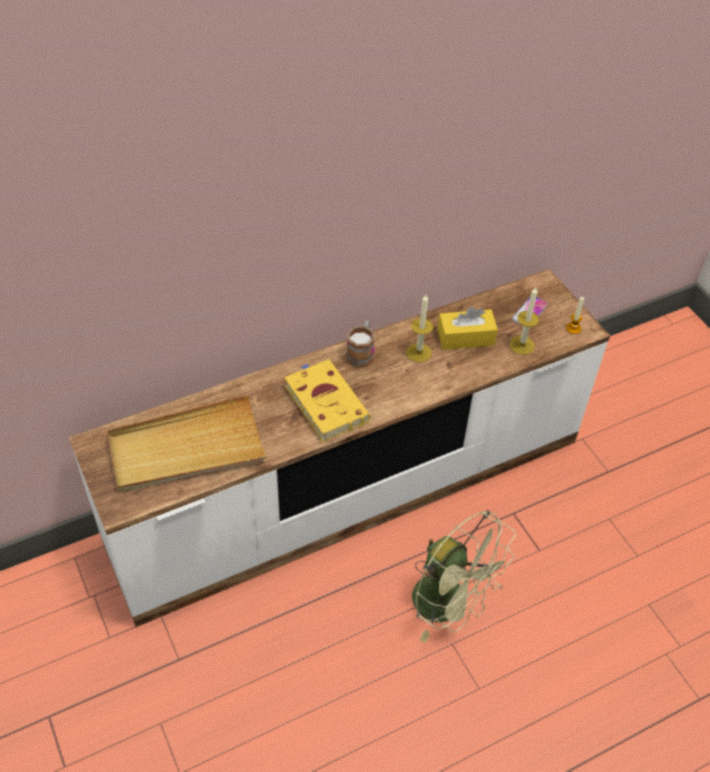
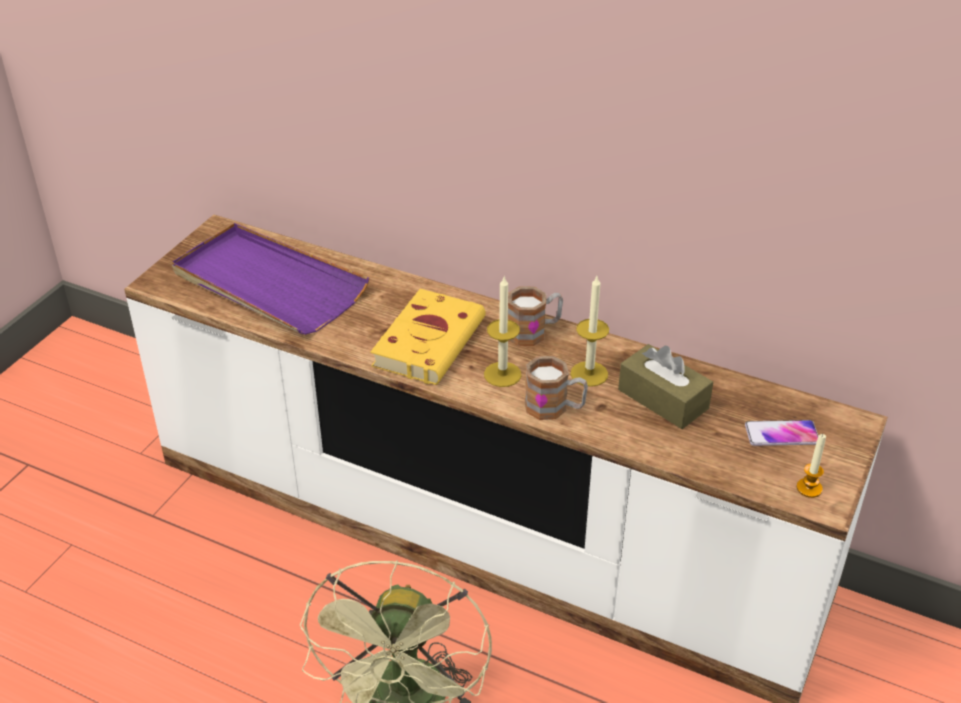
camera: 55 degrees right, 10 degrees down
beige tray [107,395,267,493] -> purple tray [172,223,369,335]
yellow tissue box [437,307,498,350] -> brown tissue box [618,344,713,429]
candle [510,287,539,355] -> candle moved to [484,275,521,387]
none -> mug [525,356,588,420]

